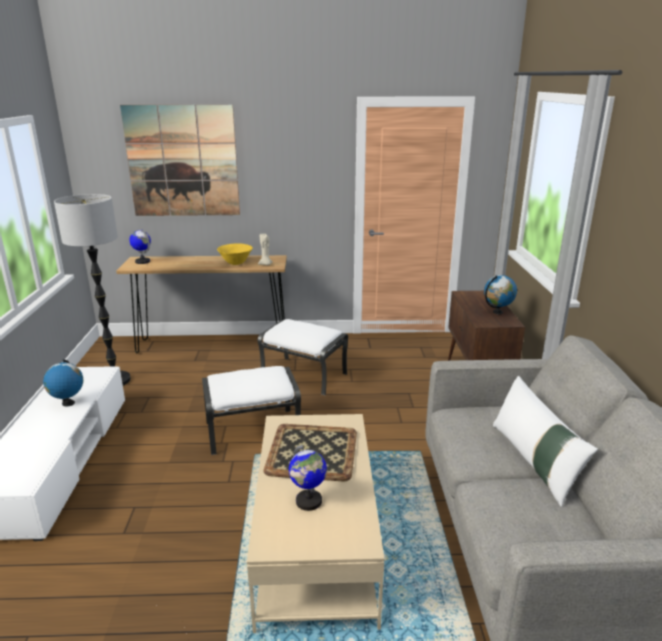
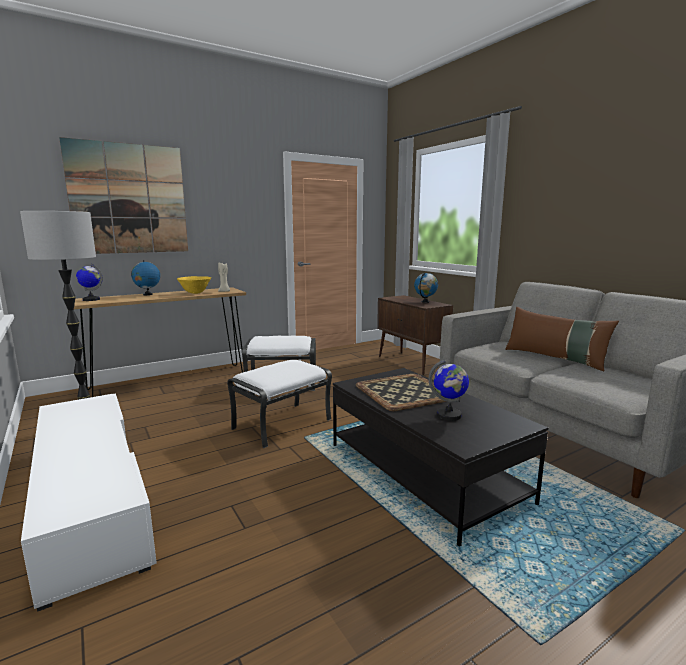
camera: 30 degrees left, 10 degrees down
globe [43,359,83,406] -> globe moved to [131,260,160,295]
beige coffee table [247,414,385,633] -> black coffee table [333,368,548,547]
white pillow [493,376,598,507] -> brown pillow [505,307,619,371]

